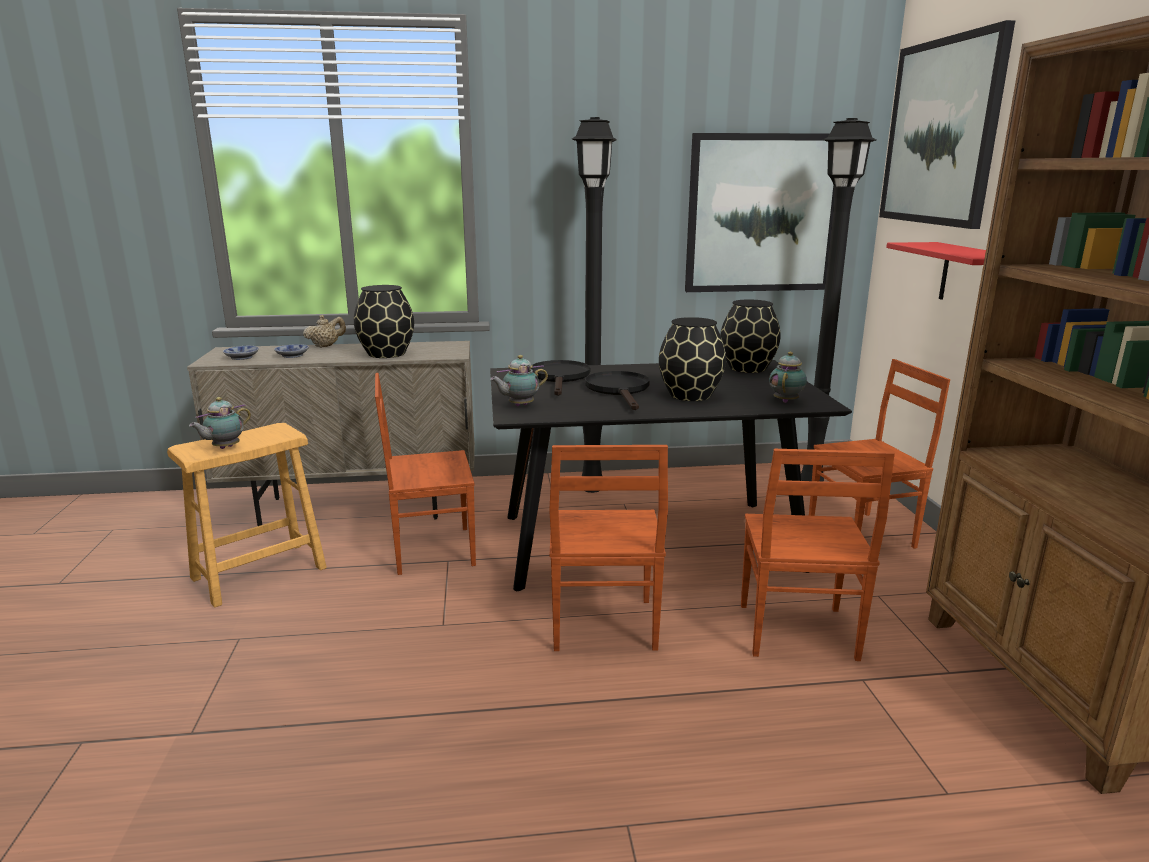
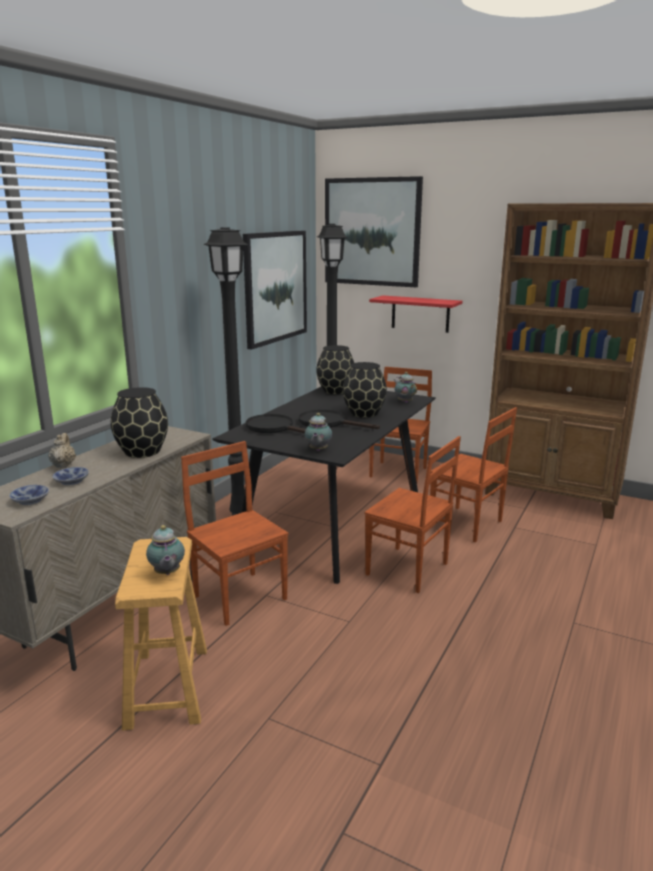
camera: 55 degrees left, 0 degrees up
brown chair [375,373,476,575] -> brown chair turned 120 degrees clockwise [181,441,289,626]

